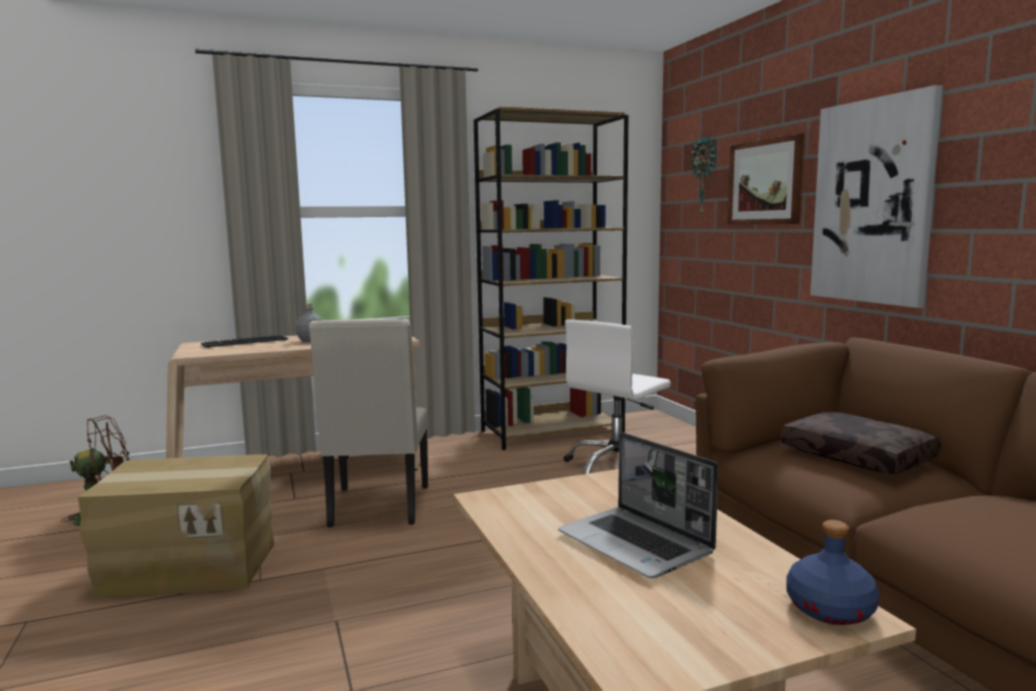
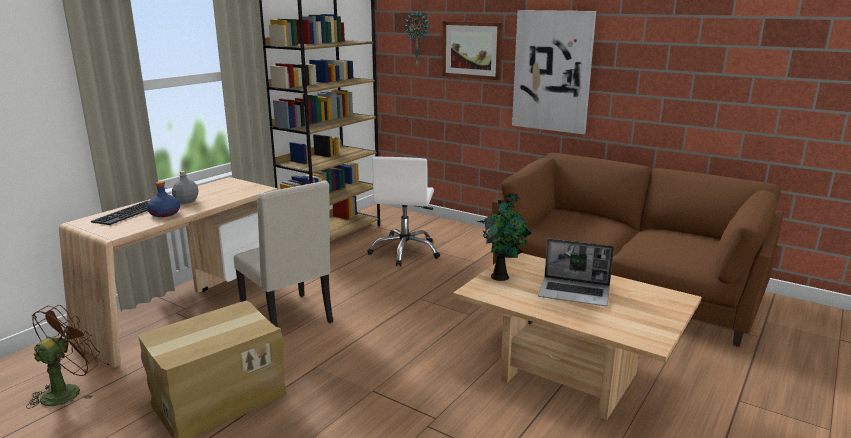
camera: 35 degrees left, 10 degrees up
brown pillow [781,412,941,474] -> none
blue bottle [786,520,879,625] -> blue bottle moved to [147,181,180,217]
none -> potted plant [477,193,532,281]

